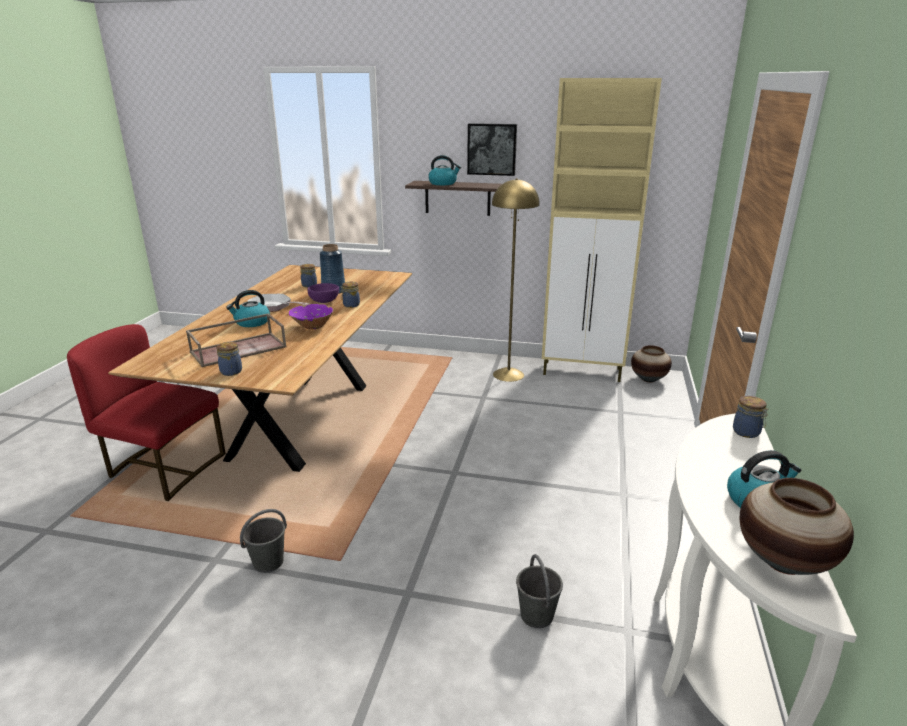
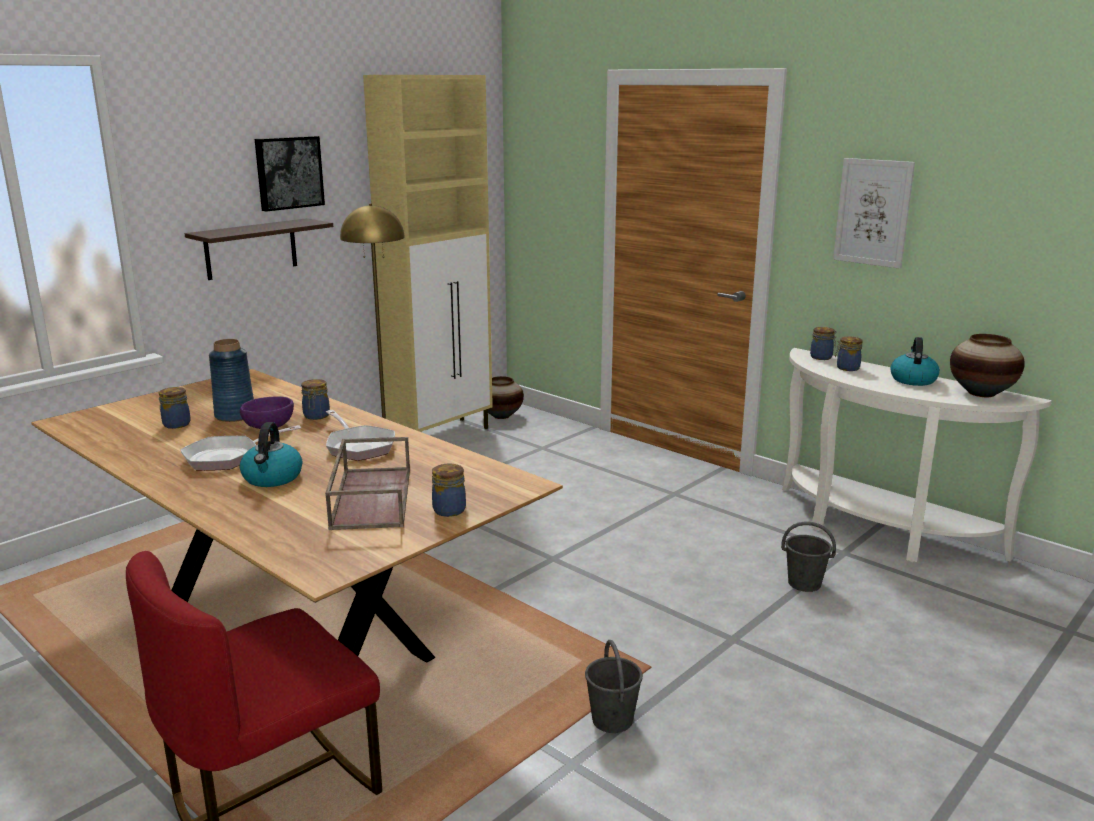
camera: 60 degrees left, 5 degrees down
purple bowl [289,304,333,330] -> frying pan [326,410,395,461]
kettle [428,155,461,185] -> none
none -> picture [833,158,915,269]
none -> jar [835,337,863,371]

